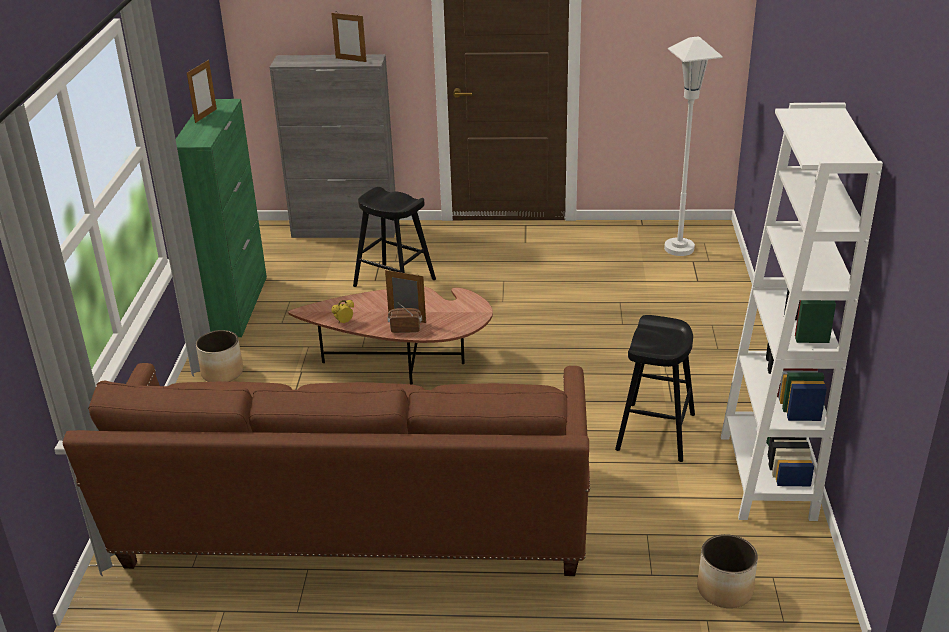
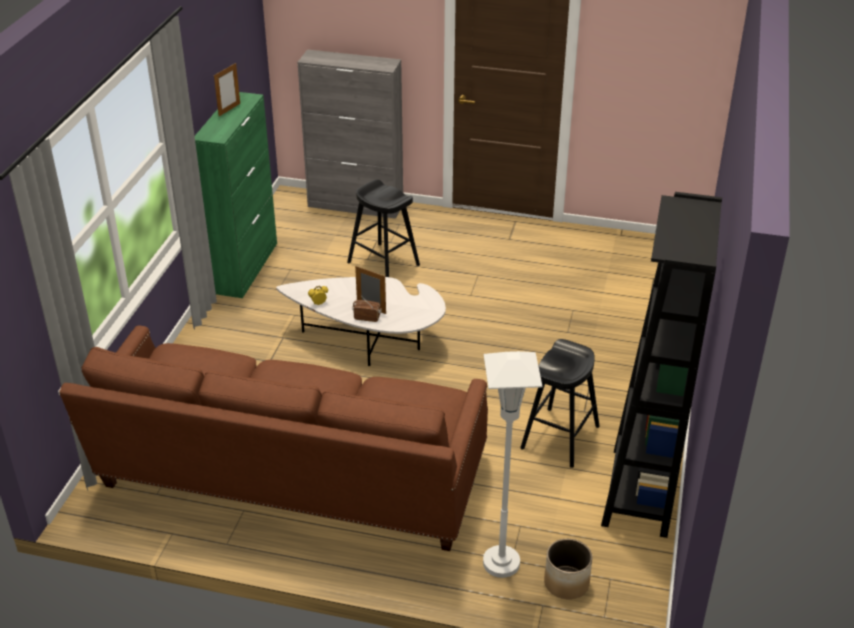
camera: 10 degrees right, 5 degrees up
planter [196,330,243,382] -> none
brown coffee table [288,286,493,385] -> white coffee table [276,277,446,366]
picture frame [331,13,367,62] -> none
white floor lamp [664,36,723,256] -> white floor lamp moved to [483,351,542,578]
white bookcase [721,103,883,521] -> black bookcase [601,192,722,538]

